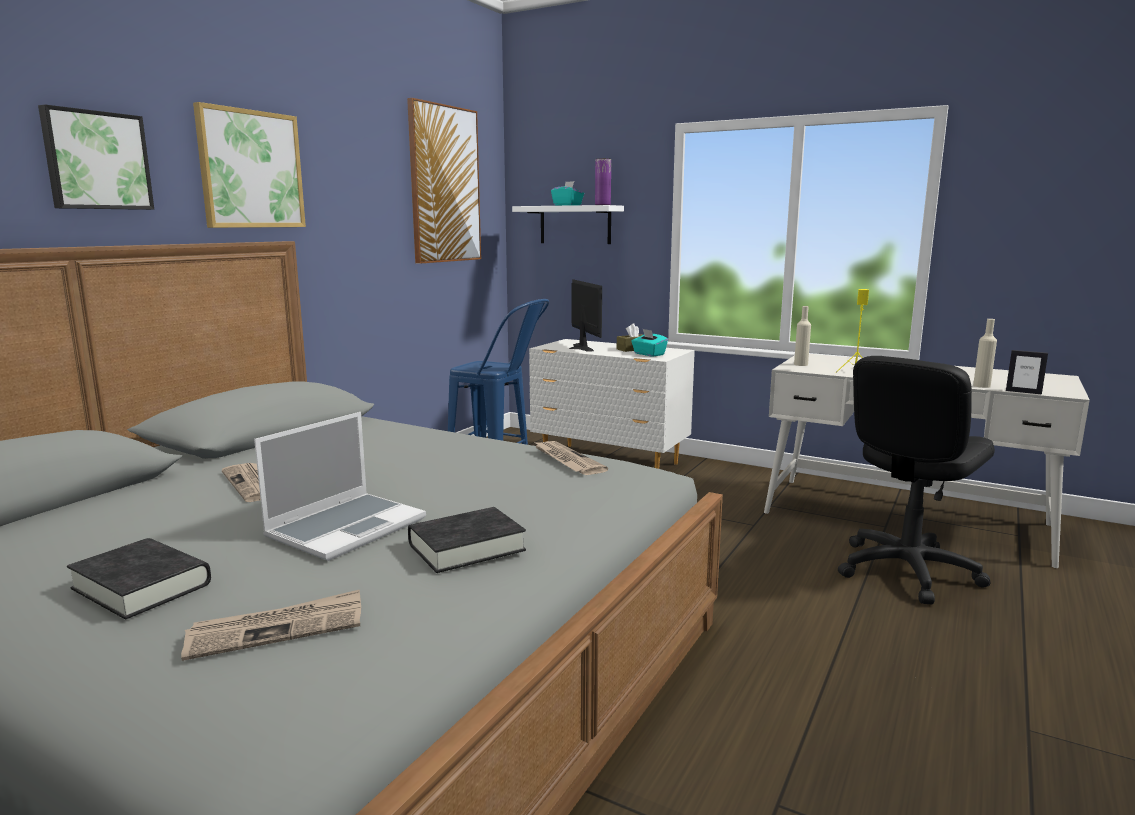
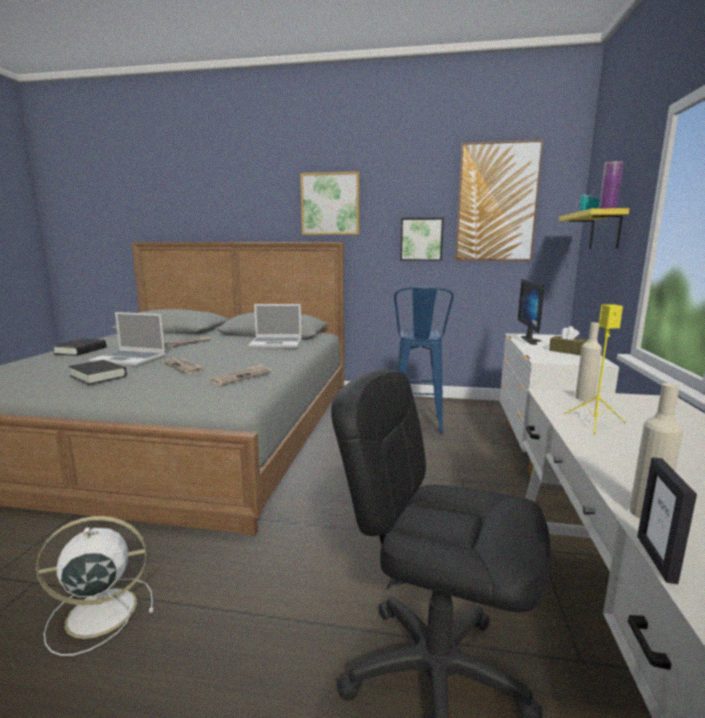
camera: 70 degrees right, 0 degrees up
picture [38,104,154,210] -> picture moved to [400,218,444,261]
newspaper [181,589,361,661] -> newspaper moved to [163,358,204,374]
white shelf [512,205,624,244] -> yellow shelf [559,208,629,249]
monitor [569,279,602,352] -> monitor turned 135 degrees clockwise [518,279,544,345]
turquoise tissue box [631,329,668,357] -> none
none -> white fan [36,516,154,656]
none -> laptop [249,304,302,348]

